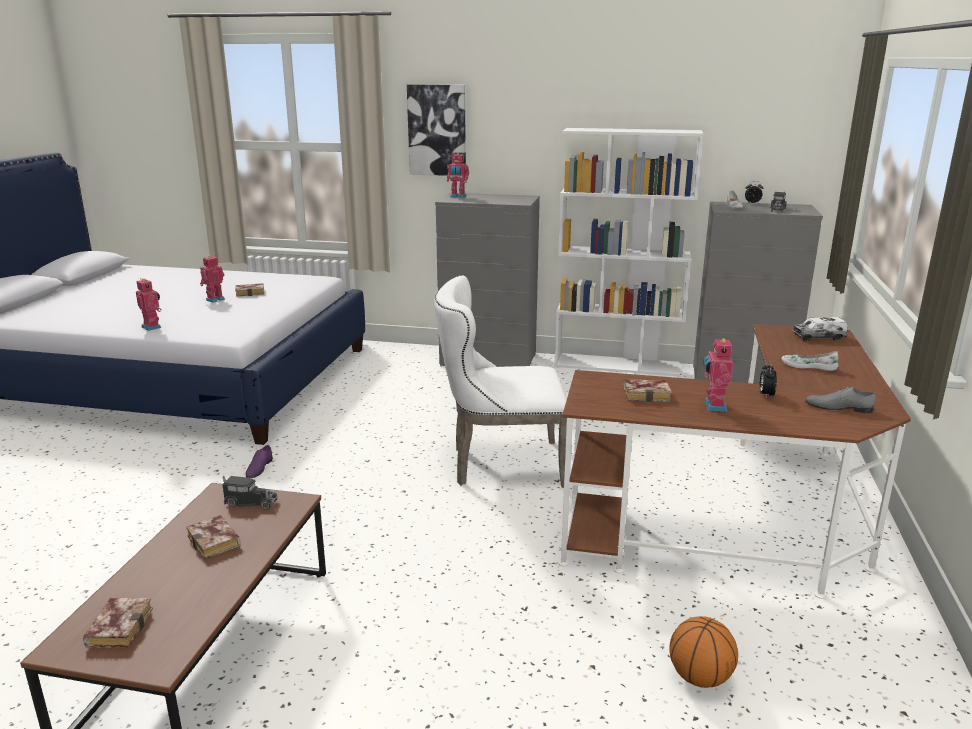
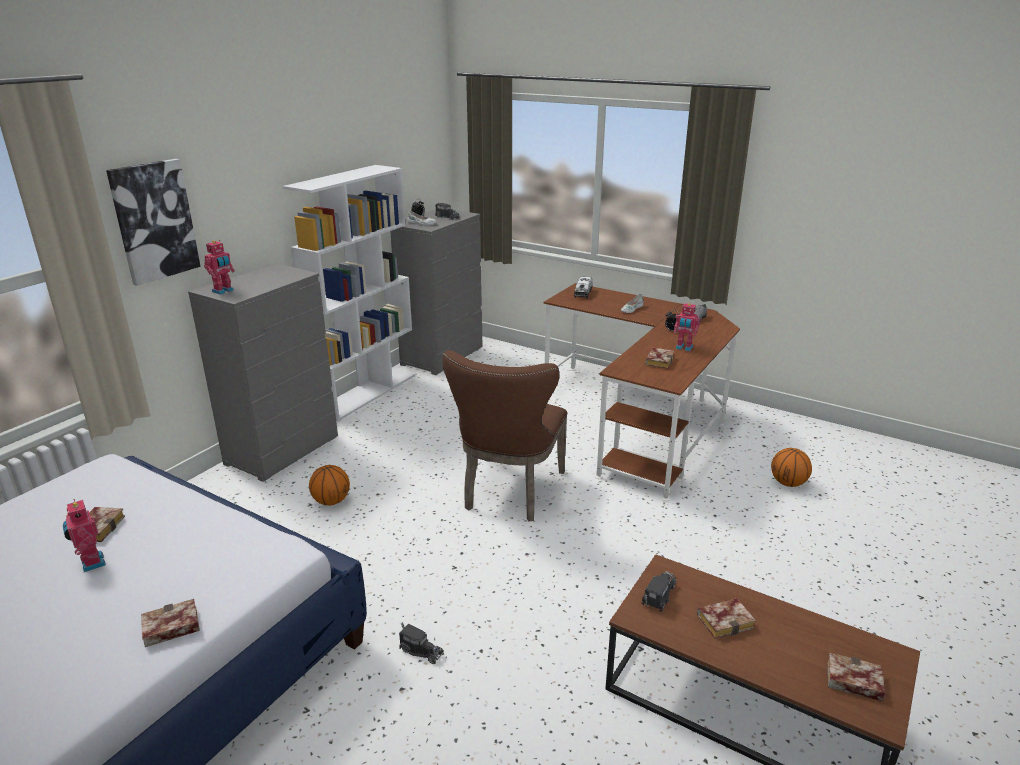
camera: 70 degrees left, 5 degrees up
toy robot [136,278,162,331] -> book [141,599,200,647]
purple shoe [246,445,273,478] -> toy truck [399,622,444,665]
white chair [434,276,567,488] -> brown chair [442,350,567,522]
none -> basketball [309,465,350,505]

